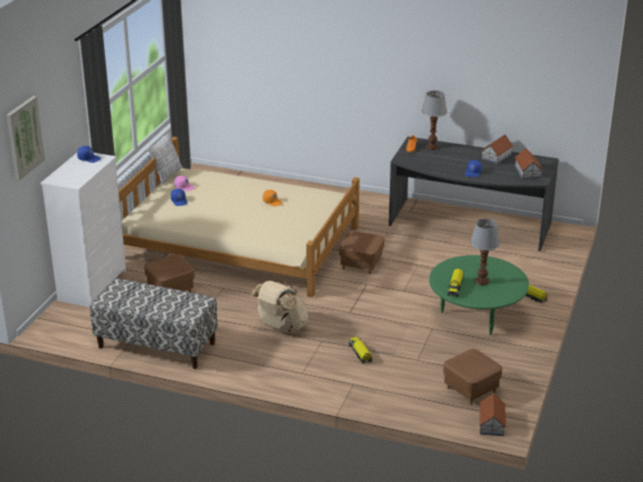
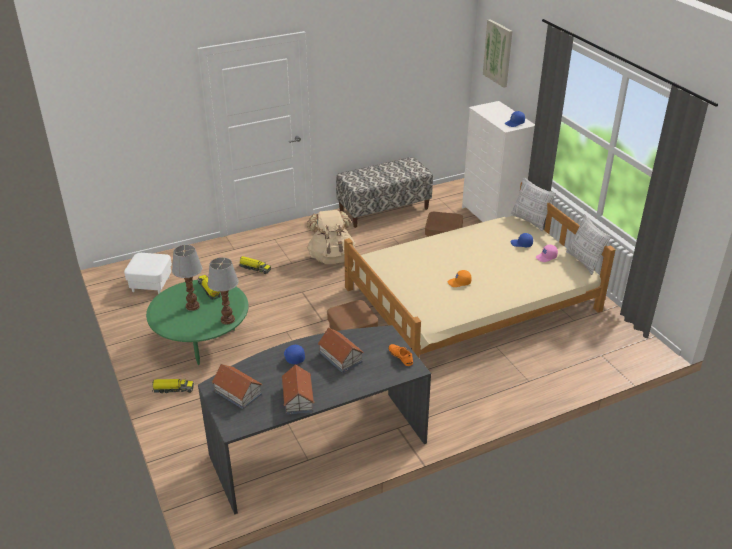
camera: 135 degrees right, 5 degrees up
table lamp [422,90,447,150] -> table lamp moved to [207,257,239,324]
brown ottoman [443,349,502,405] -> white ottoman [124,253,172,294]
toy house [479,393,506,436] -> toy house moved to [318,328,364,373]
none -> pillow [510,177,556,231]

